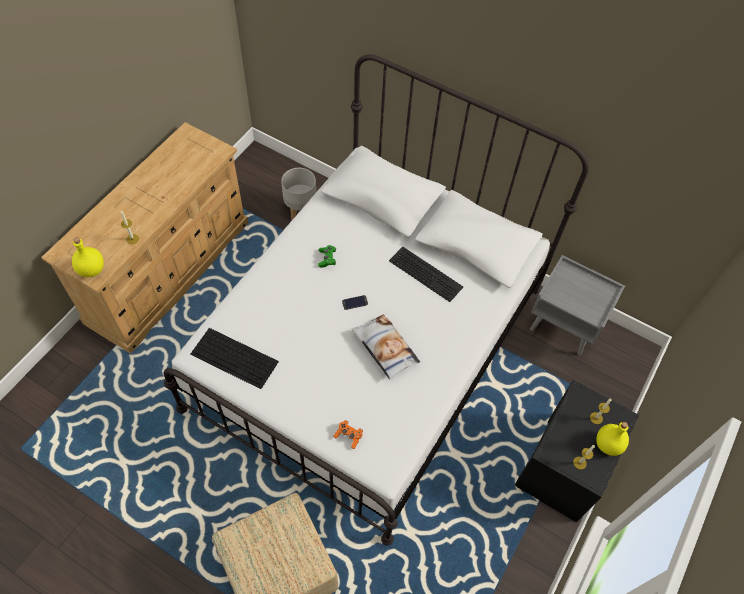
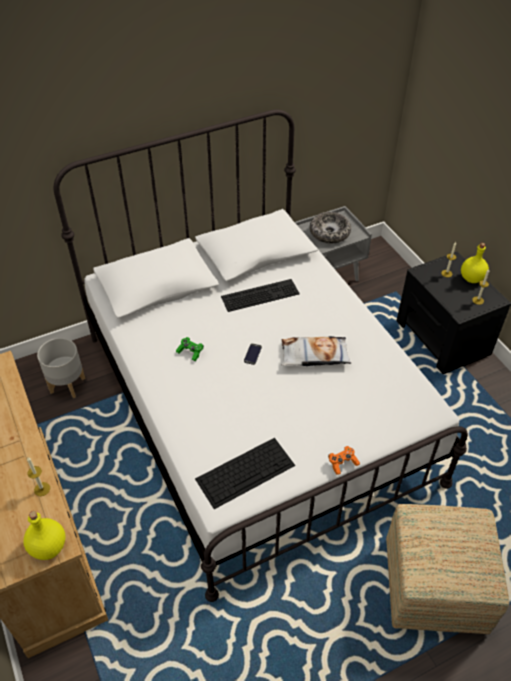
camera: 55 degrees left, 10 degrees down
orange game controller [333,420,363,449] -> orange game controller moved to [328,446,360,474]
none -> bowl [310,212,351,243]

